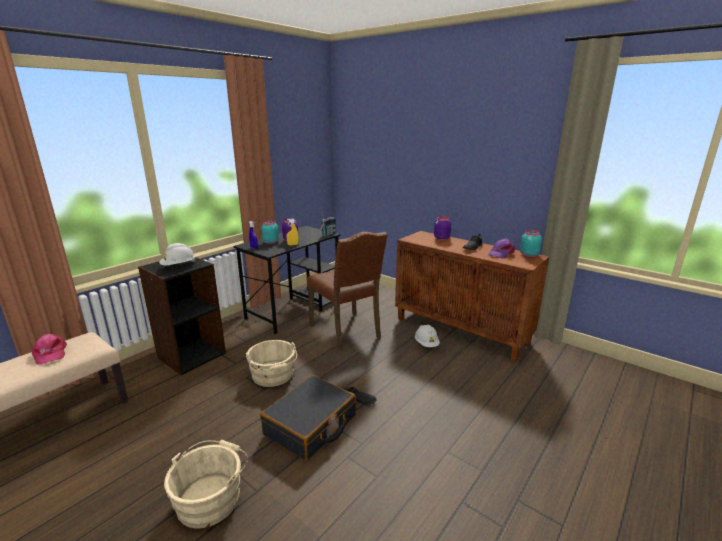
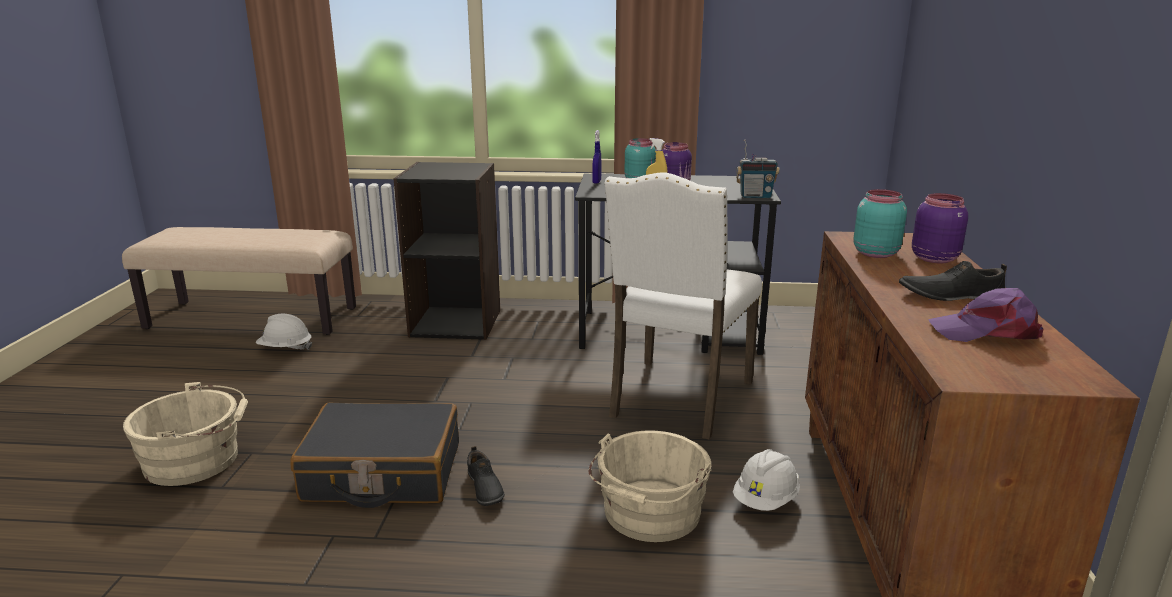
camera: 55 degrees right, 0 degrees up
pink cap [32,334,67,365] -> none
white hard hat [159,243,195,266] -> white hard hat moved to [256,314,312,350]
beige bucket [246,340,297,387] -> beige bucket moved to [589,430,711,542]
brown chair [307,232,388,350] -> white chair [604,172,762,439]
turquoise jar [520,230,542,257] -> turquoise jar moved to [853,189,907,258]

